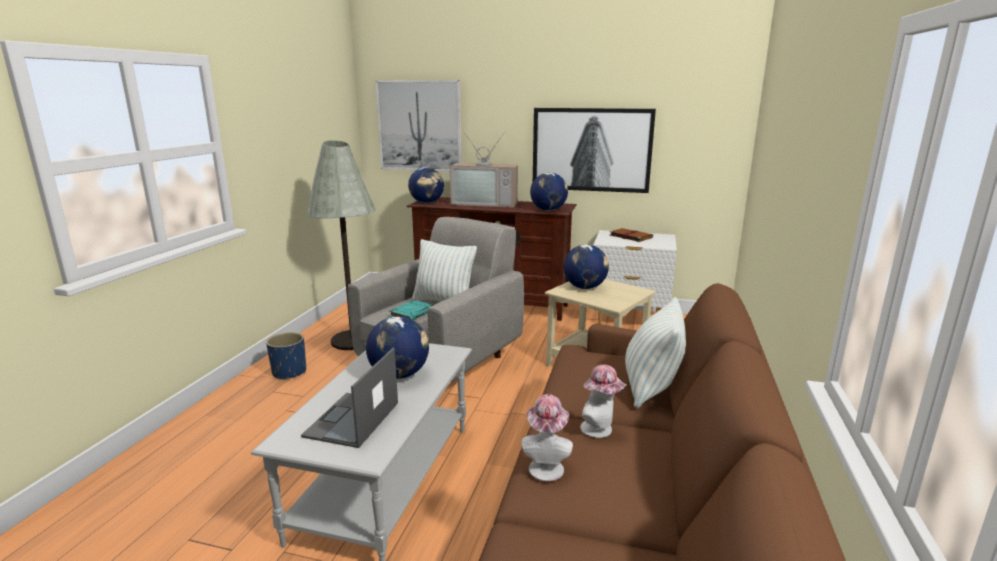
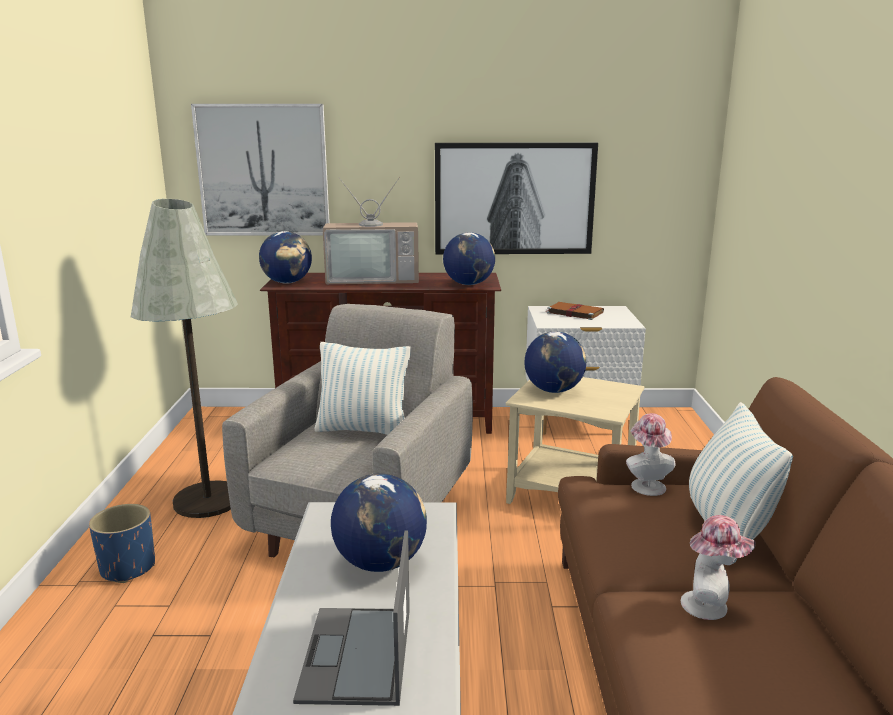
camera: 15 degrees left, 0 degrees up
turquoise book [389,300,433,320] -> none
hat [522,394,573,481] -> hat moved to [626,413,676,496]

